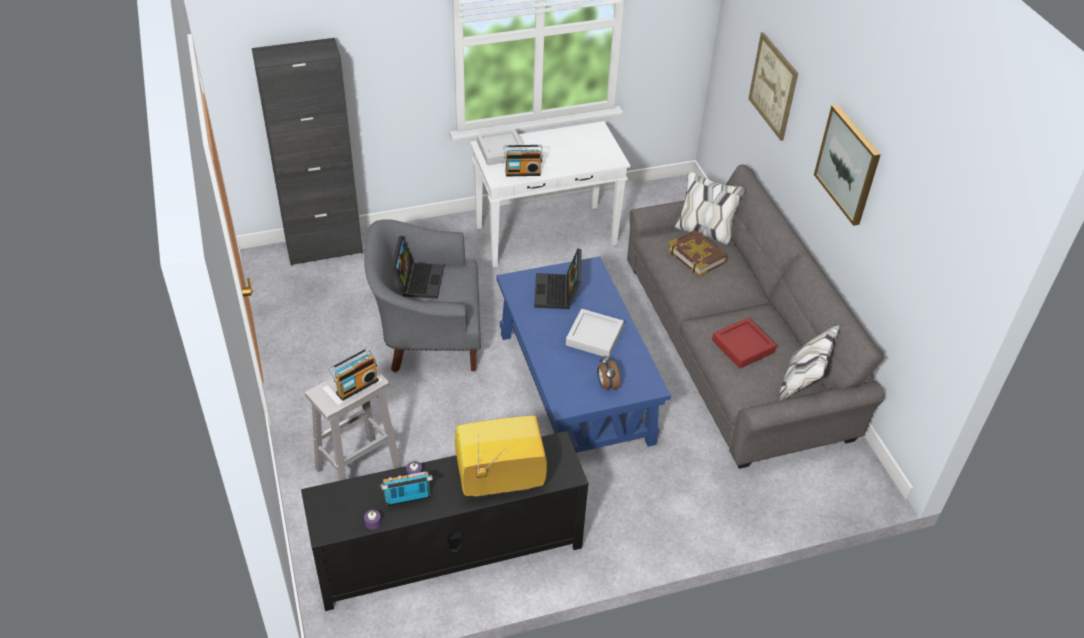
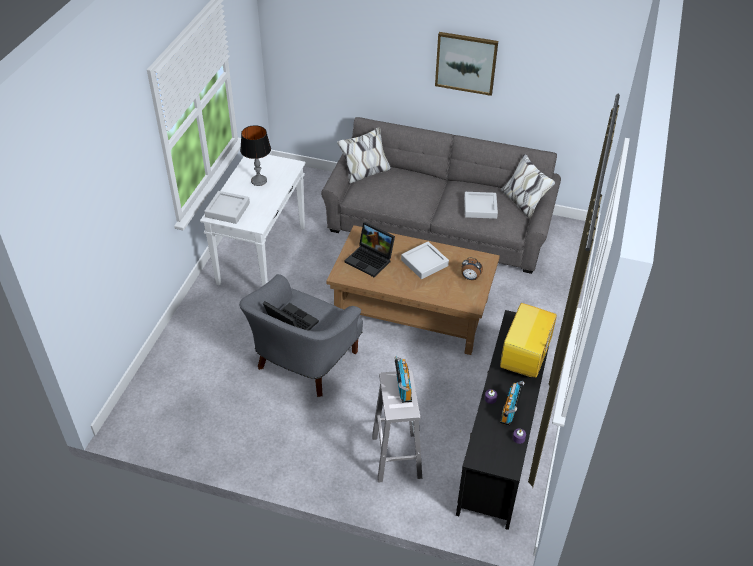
camera: 55 degrees left, 0 degrees up
black cabinet [252,38,363,266] -> none
blue coffee table [496,256,671,453] -> brown coffee table [326,225,500,355]
radio [504,145,543,176] -> none
book [668,230,728,277] -> none
red tray [712,317,777,369] -> grey tray [464,192,498,219]
picture [748,32,798,141] -> none
none -> table lamp [240,125,271,186]

